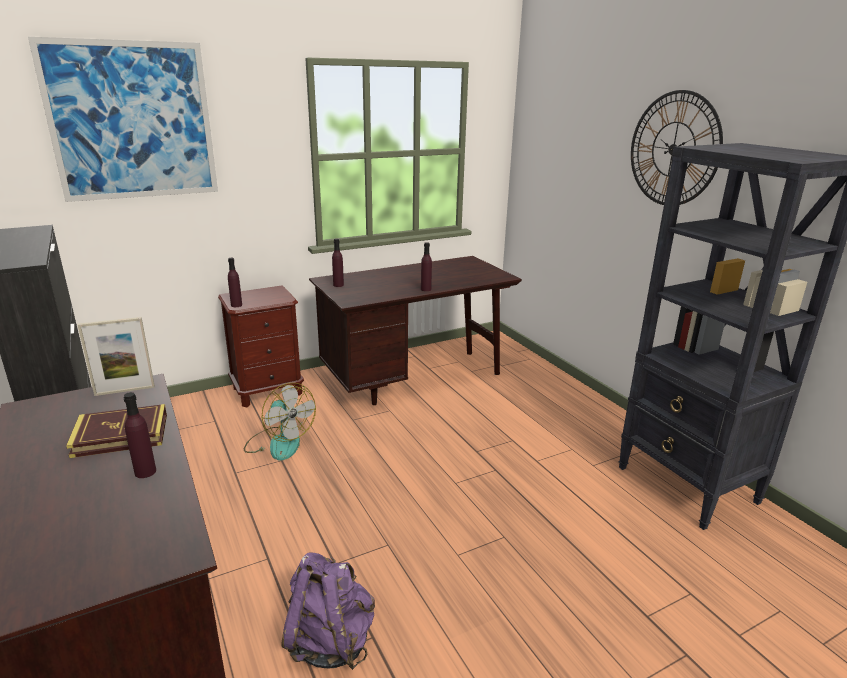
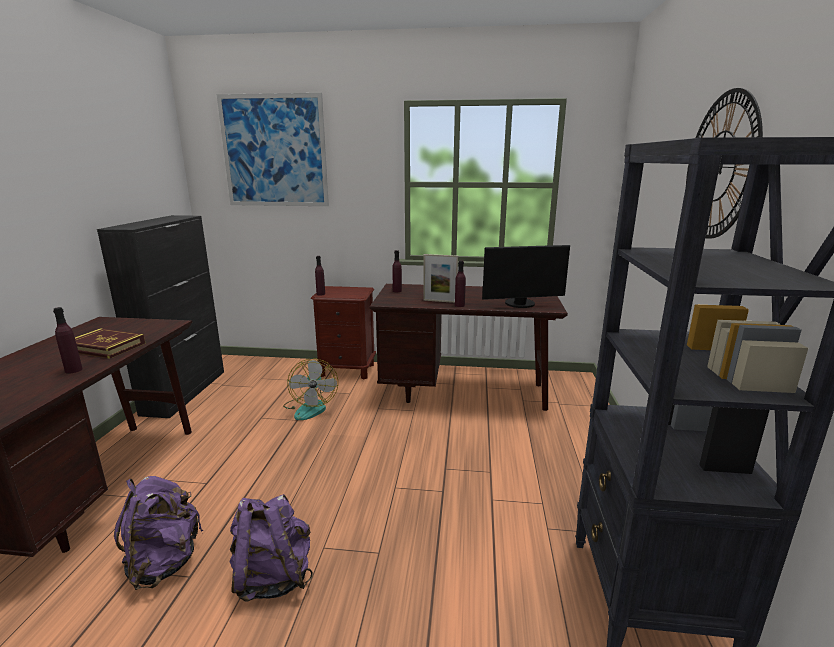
camera: 35 degrees right, 5 degrees down
picture frame [78,317,155,396] -> picture frame moved to [423,254,458,303]
none -> purple backpack [229,494,313,602]
none -> monitor [482,245,570,308]

